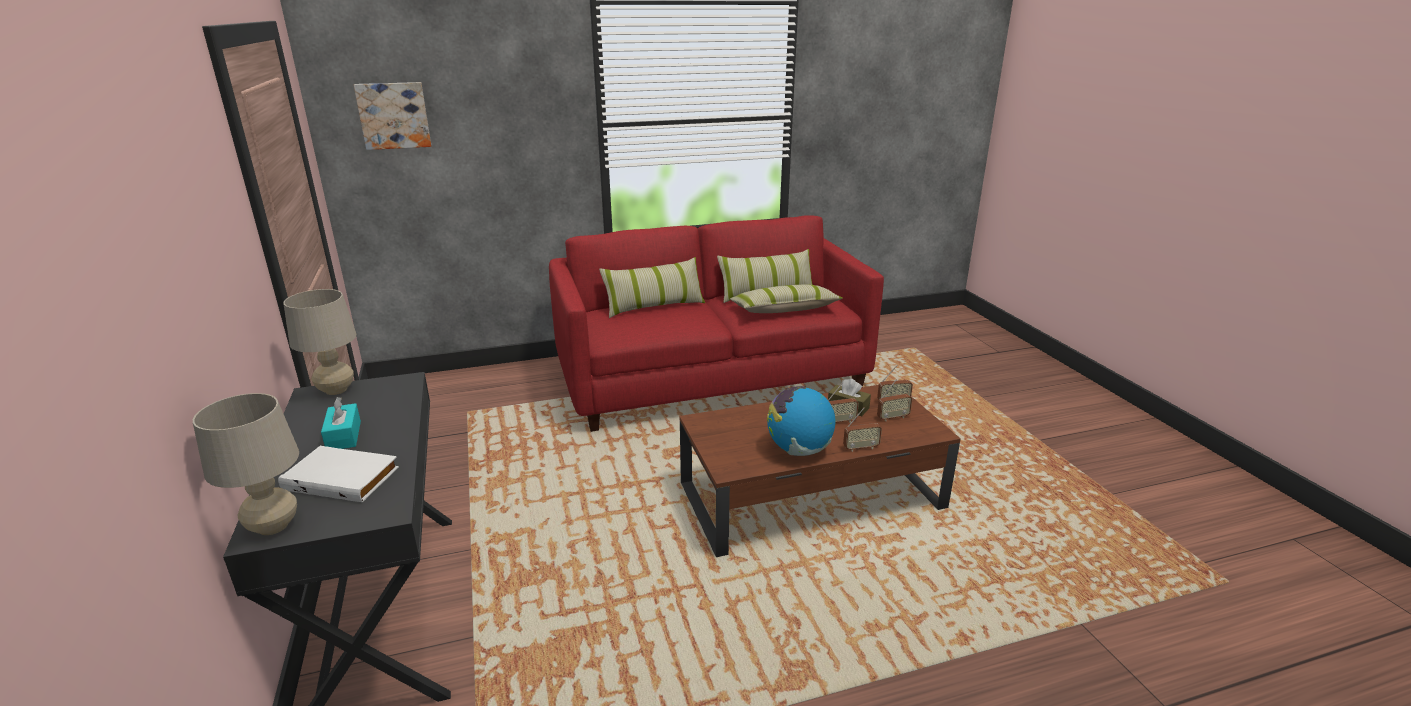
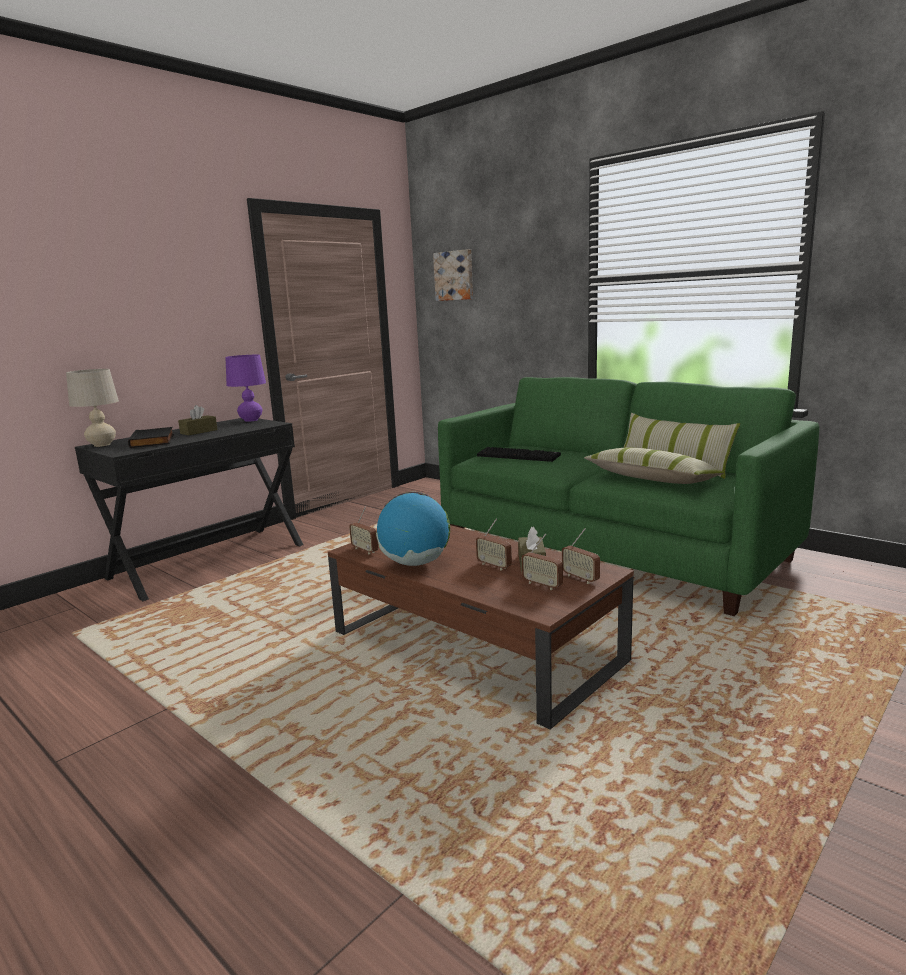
camera: 60 degrees right, 10 degrees down
white book [278,446,399,502] -> black book [128,427,174,448]
beige table lamp [283,289,356,395] -> purple table lamp [225,355,266,422]
turquoise tissue box [321,397,361,449] -> brown tissue box [178,405,218,435]
red sofa [549,215,884,432] -> green sofa [438,377,819,616]
pillow [599,257,705,318] -> none
radio [843,408,882,452] -> radio moved to [349,507,378,555]
none -> keyboard [477,447,561,462]

